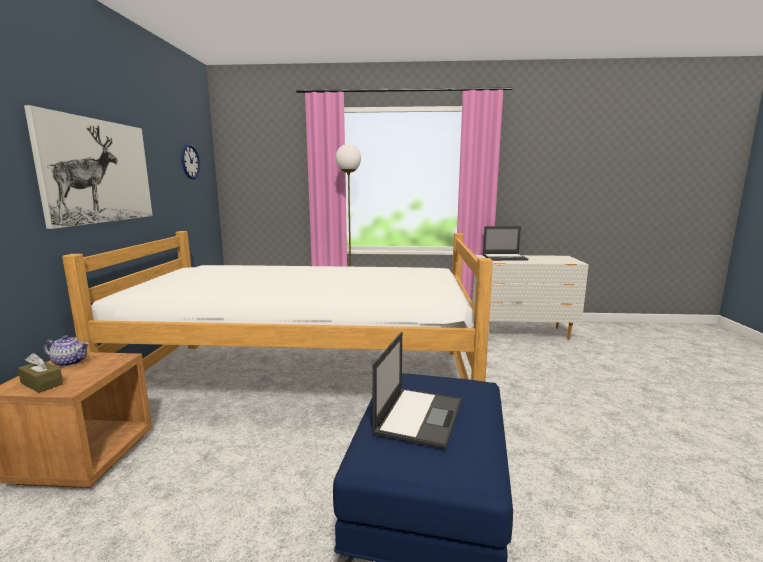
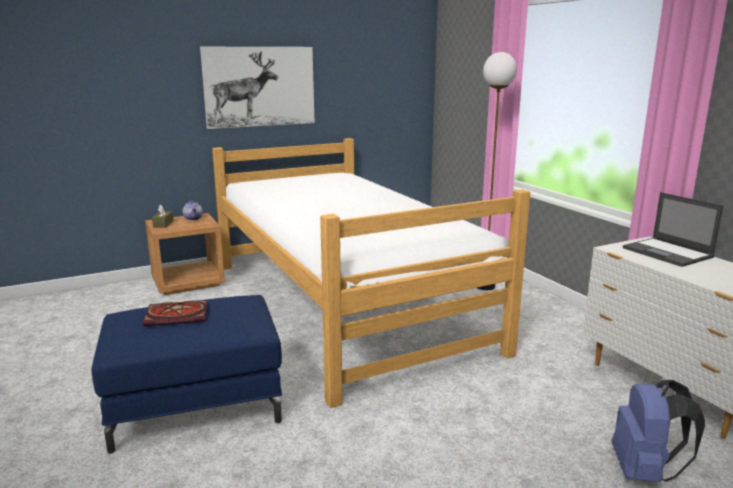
camera: 60 degrees right, 5 degrees up
wall clock [181,144,200,179] -> none
laptop [372,332,461,449] -> book [143,300,207,326]
none -> blue backpack [612,380,705,482]

